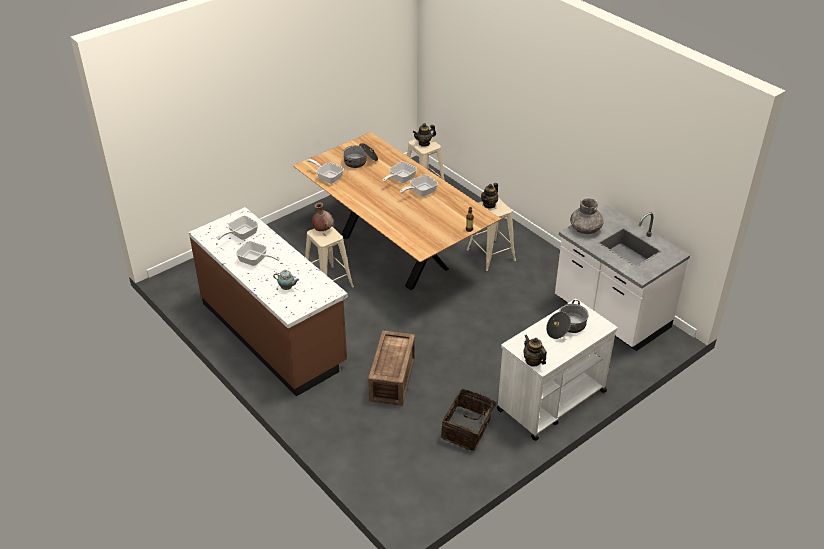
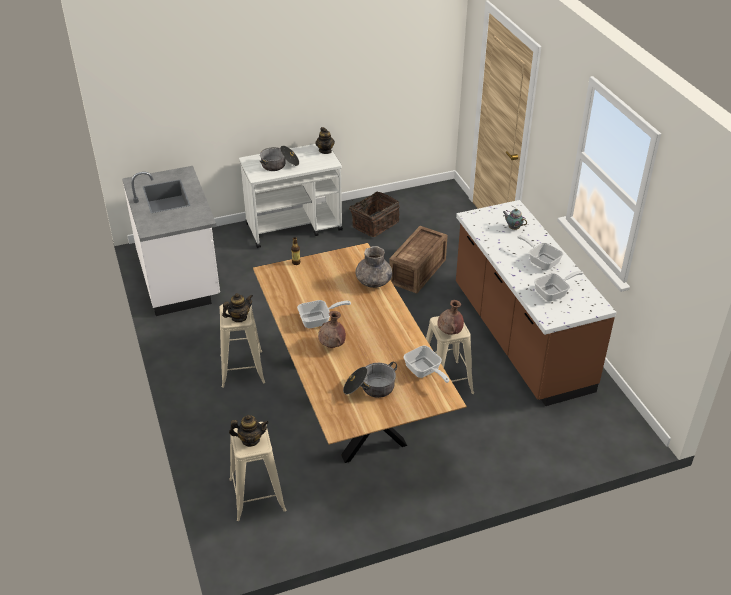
camera: 160 degrees left, 0 degrees up
frying pan [383,162,417,183] -> brown vase [318,311,346,348]
grey vase [570,197,604,234] -> grey vase moved to [355,246,392,288]

